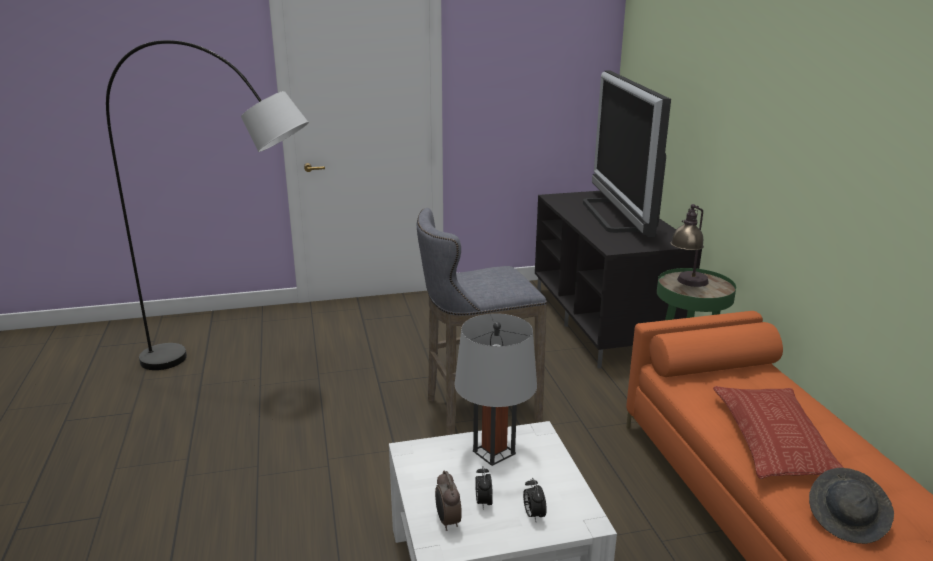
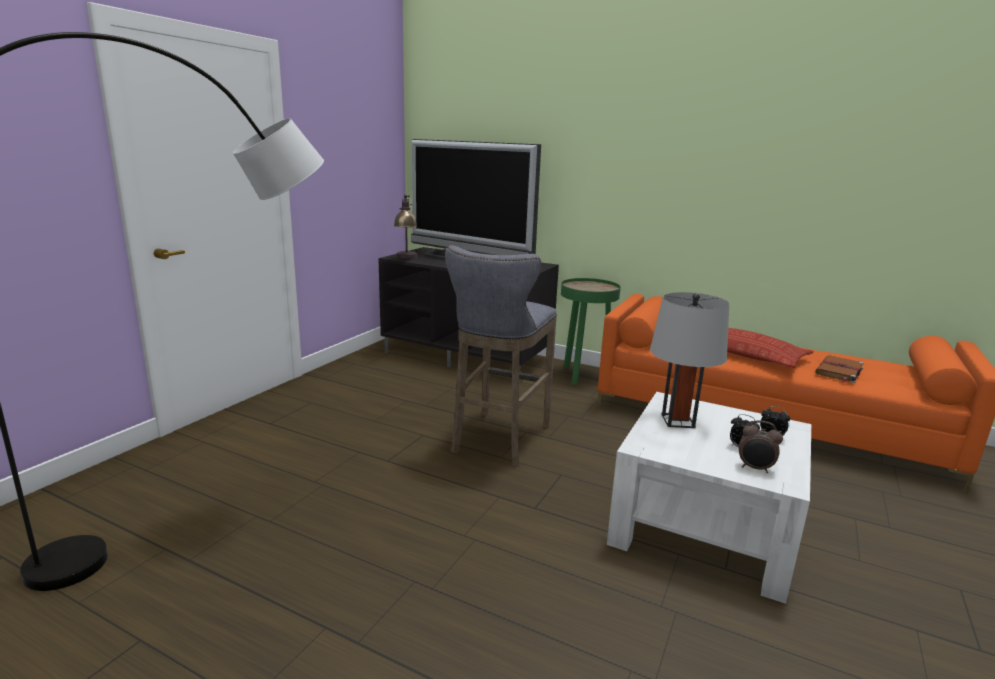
camera: 50 degrees left, 5 degrees down
table lamp [670,204,709,287] -> table lamp moved to [394,195,418,259]
grey hat [809,468,894,544] -> brown book [815,356,864,383]

